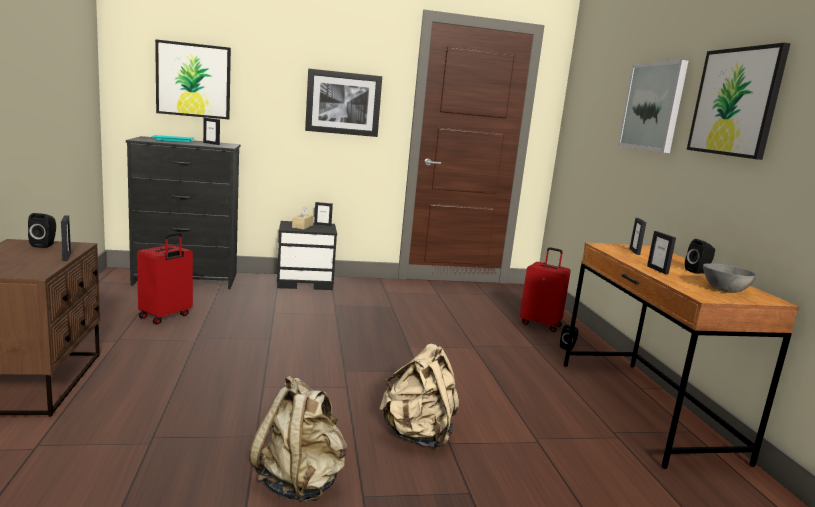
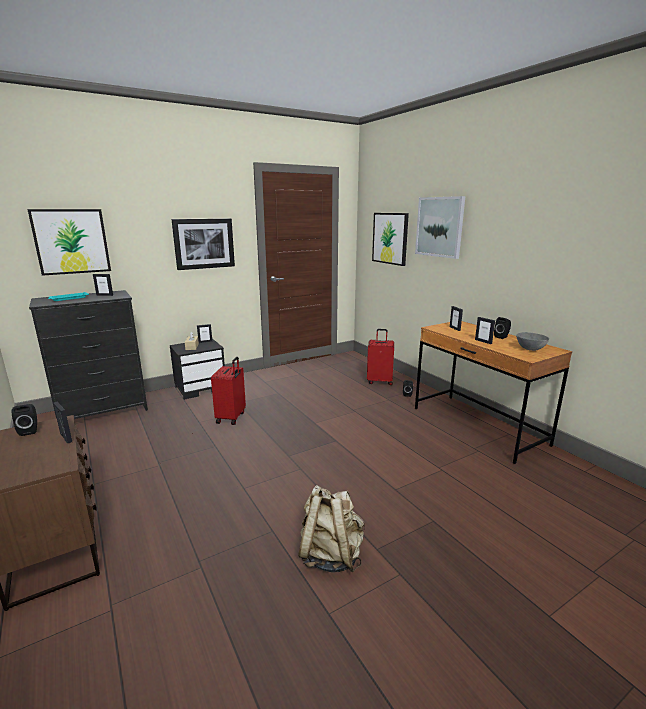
camera: 20 degrees left, 5 degrees up
red suitcase [137,232,193,324] -> red suitcase moved to [211,357,246,425]
beige backpack [379,344,460,450] -> none
picture [687,43,791,160] -> picture moved to [372,213,409,266]

